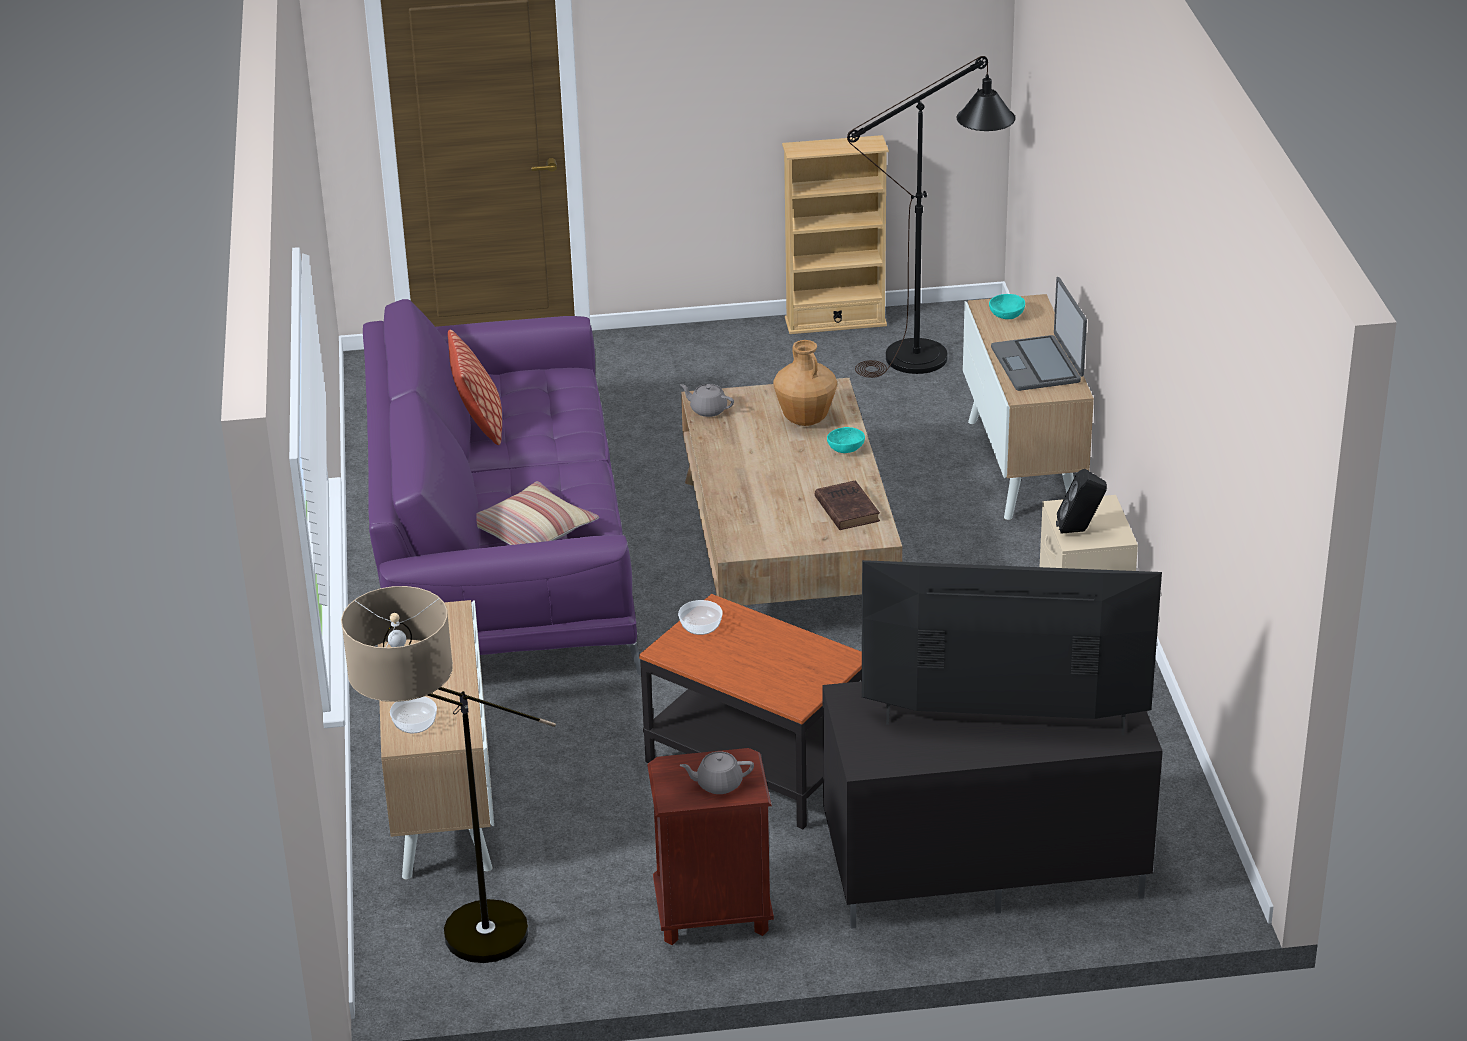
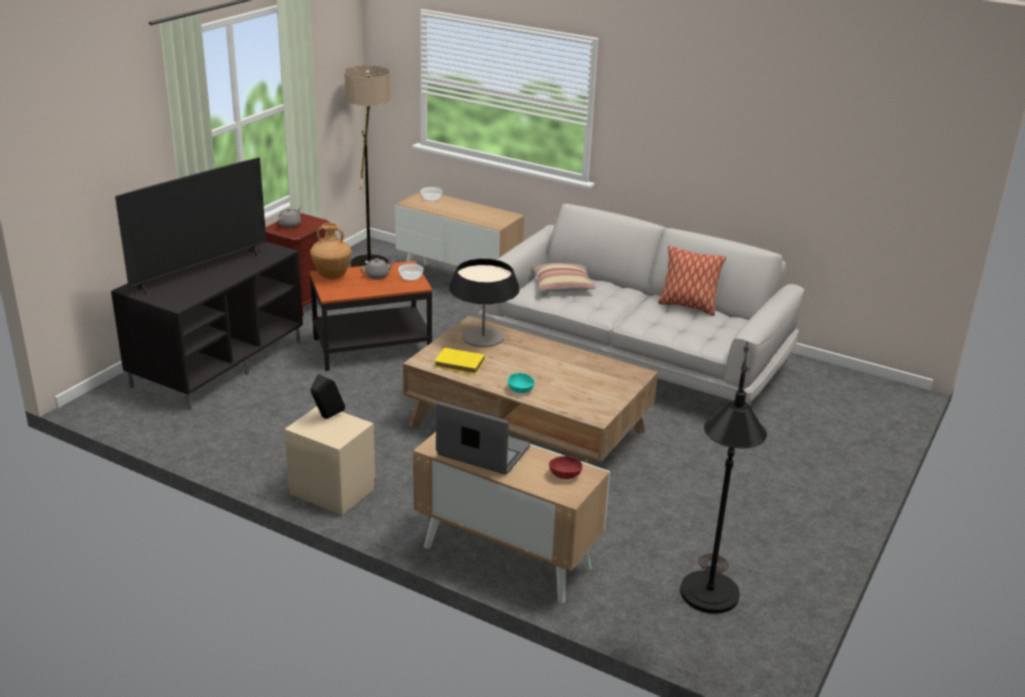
camera: 125 degrees right, 5 degrees down
purple sofa [363,299,641,676] -> grey sofa [478,204,804,404]
grey teapot [680,384,734,417] -> grey teapot moved to [360,258,396,279]
brown vase [773,340,837,426] -> brown vase moved to [310,223,352,279]
beige bookcase [782,135,889,334] -> none
brown book [815,481,880,530] -> yellow book [434,348,485,375]
turquoise bowl [989,294,1025,319] -> red bowl [549,456,583,479]
none -> table lamp [449,259,519,347]

